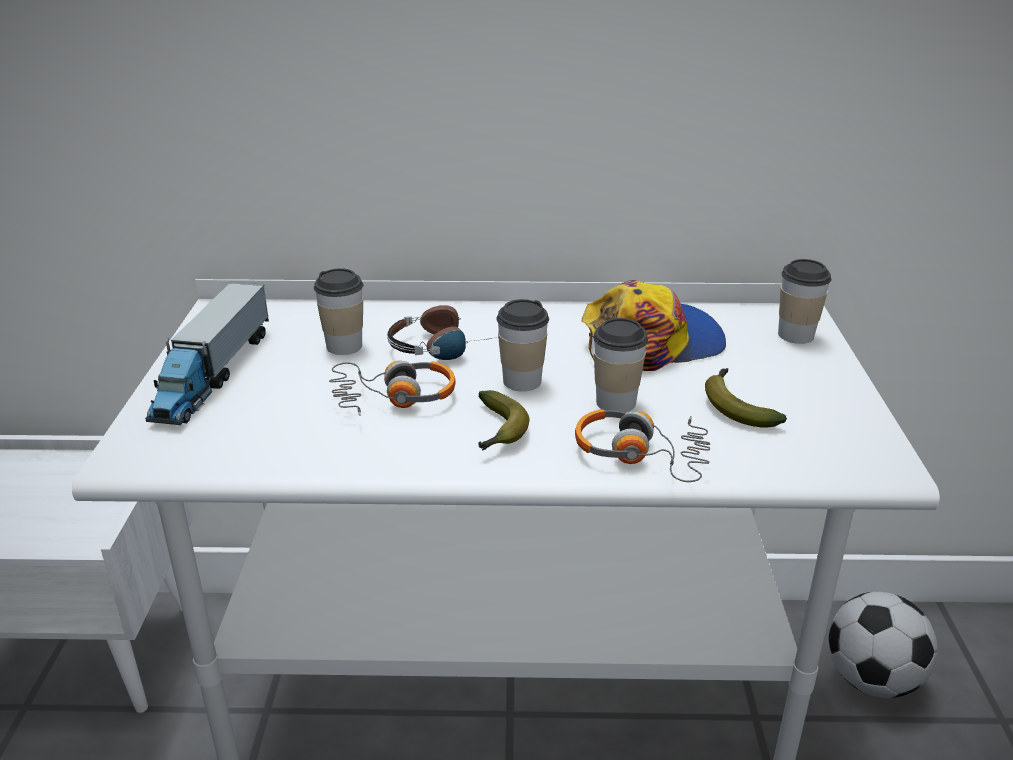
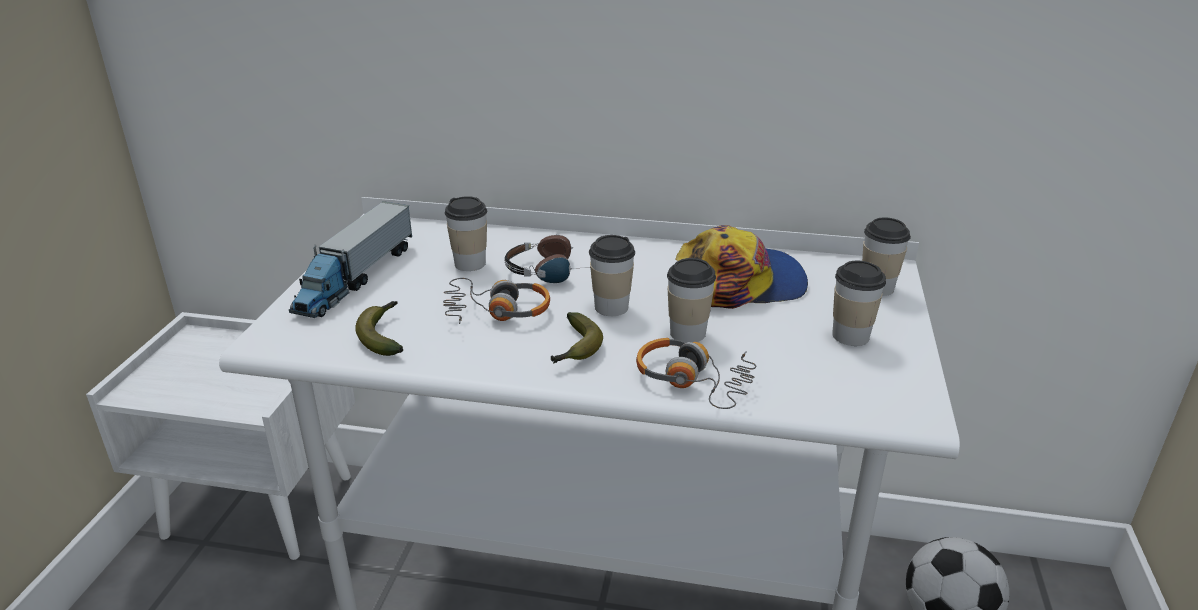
camera: 10 degrees right, 0 degrees up
banana [705,368,787,428] -> banana moved to [355,301,403,356]
none -> cup [832,261,886,346]

